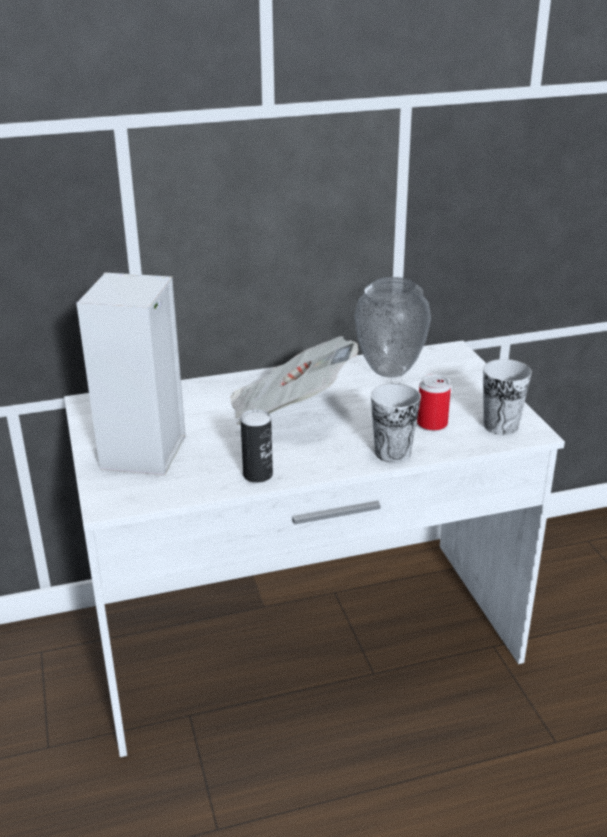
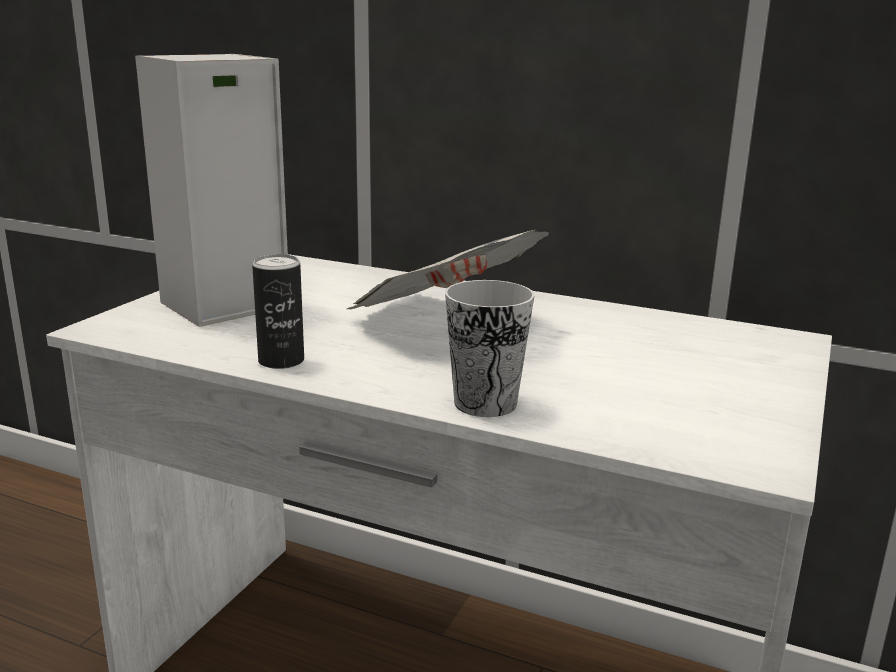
camera: 40 degrees right, 10 degrees down
vase [354,277,431,378] -> none
can [417,374,451,431] -> none
cup [483,359,532,435] -> none

